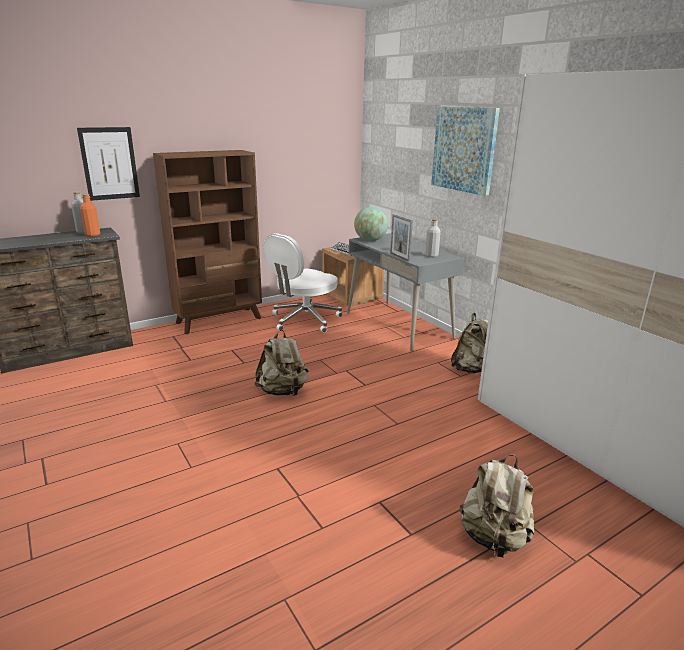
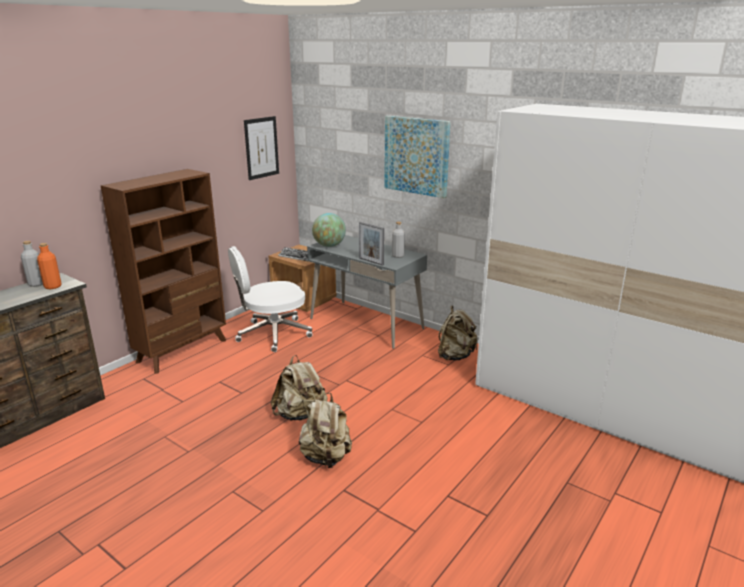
camera: 20 degrees left, 0 degrees up
picture [77,127,140,201] -> picture moved to [244,116,279,180]
white office chair [263,233,342,333] -> white office chair turned 45 degrees clockwise [228,246,313,352]
beige backpack [460,455,535,557] -> beige backpack moved to [299,393,352,468]

